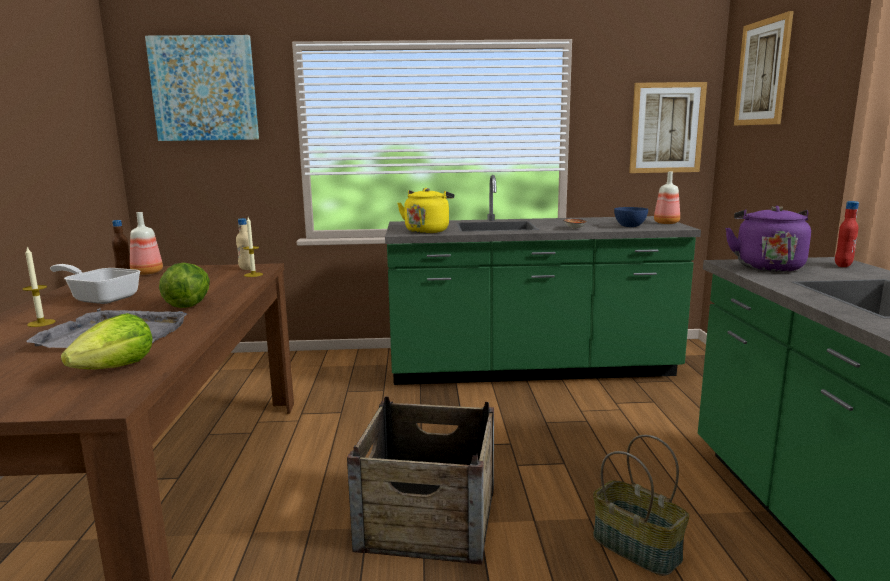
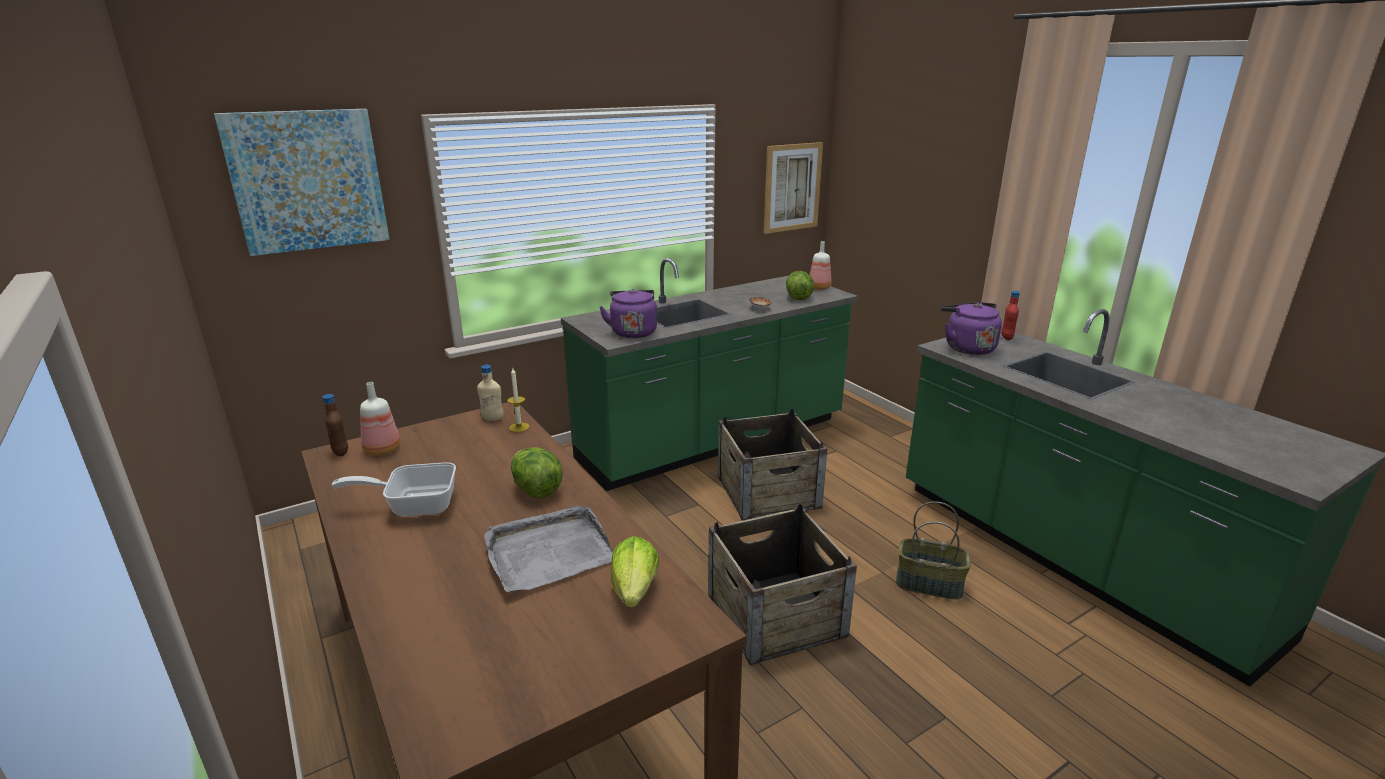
camera: 30 degrees left, 10 degrees up
candle [22,247,55,327] -> none
yellow kettle [397,188,455,233] -> purple kettle [599,289,657,338]
blue bowl [614,207,648,227] -> lettuce [786,271,814,300]
picture [734,11,794,126] -> none
none -> crate [718,409,828,521]

